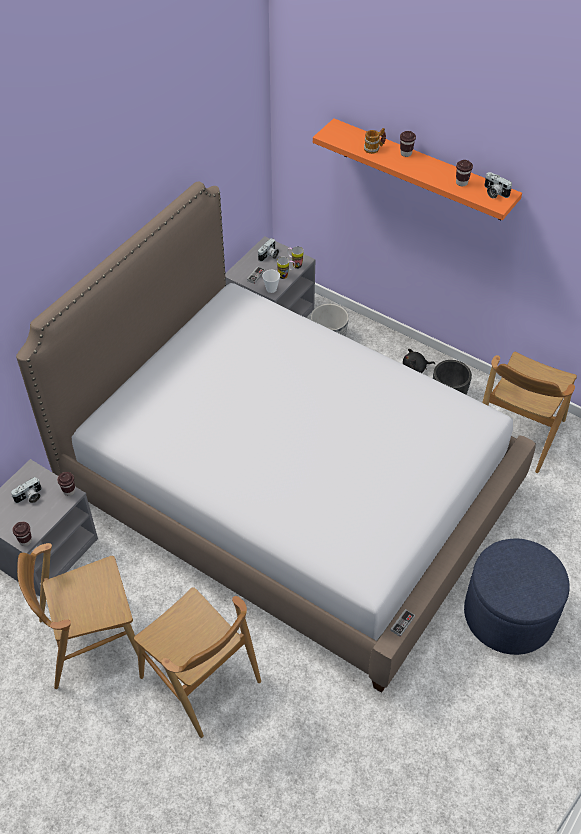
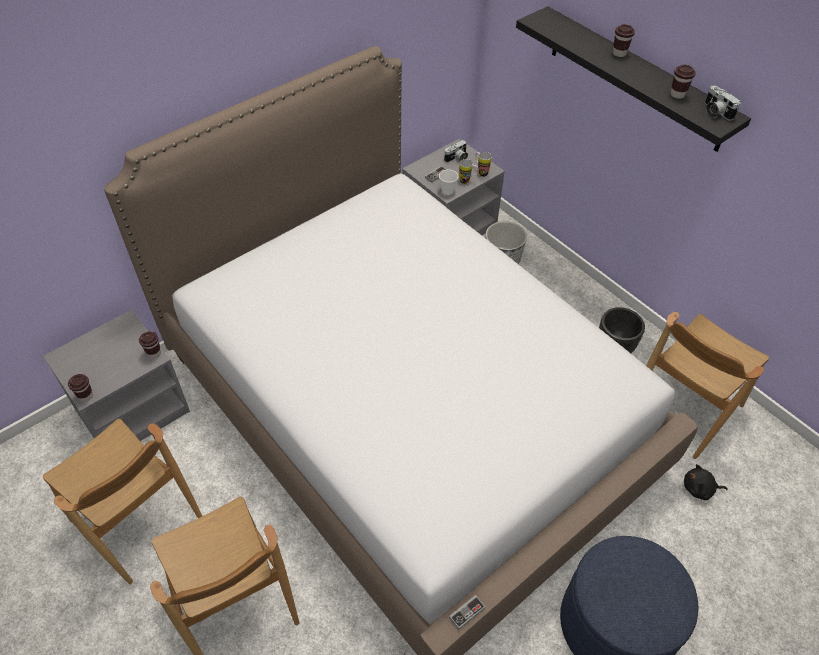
camera: 15 degrees right, 0 degrees up
camera [11,477,42,503] -> none
brown chair [17,543,138,689] -> brown chair turned 135 degrees counterclockwise [43,419,202,584]
orange shelf [313,118,522,220] -> black shelf [516,6,751,152]
mug [364,128,386,154] -> none
black plush toy [403,349,436,373] -> black plush toy moved to [684,464,728,500]

